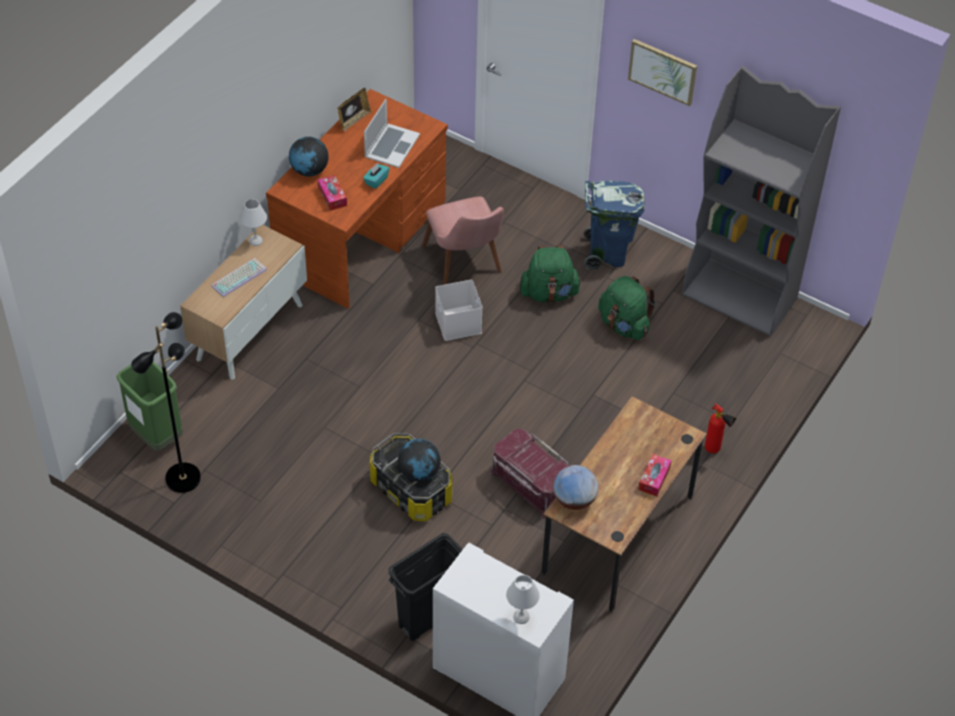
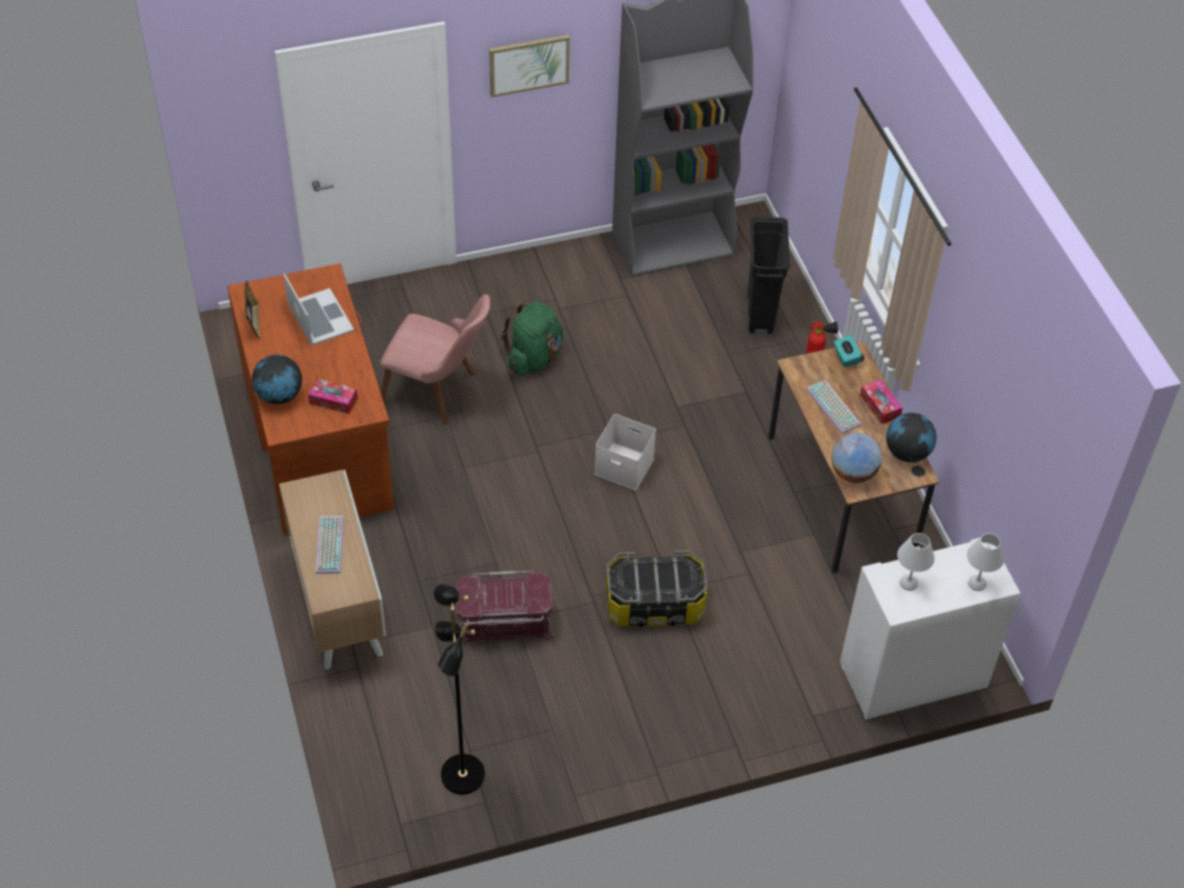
camera: 50 degrees left, 0 degrees up
green trash can [116,362,183,451] -> none
white table lamp [240,199,267,246] -> white table lamp moved to [897,533,935,591]
turquoise tissue box [363,163,390,189] -> turquoise tissue box moved to [834,335,862,367]
black trash can [389,533,463,641] -> black trash can moved to [748,217,790,334]
globe [398,439,441,482] -> globe moved to [886,413,937,462]
white storage box [435,280,483,341] -> white storage box moved to [594,414,656,490]
red storage box [489,429,569,519] -> red storage box moved to [455,571,555,646]
blue trash can [584,180,645,270] -> none
green backpack [598,276,656,340] -> none
none -> keyboard [806,380,861,434]

